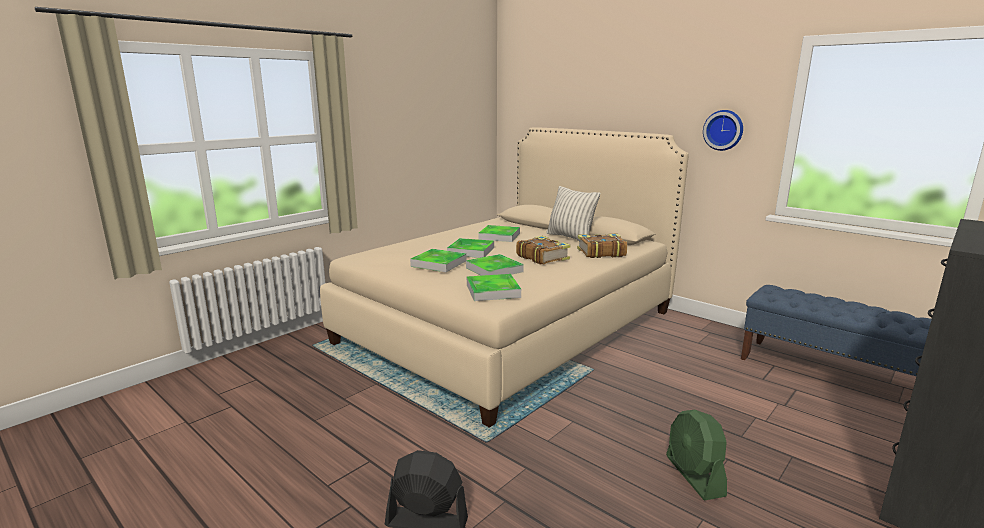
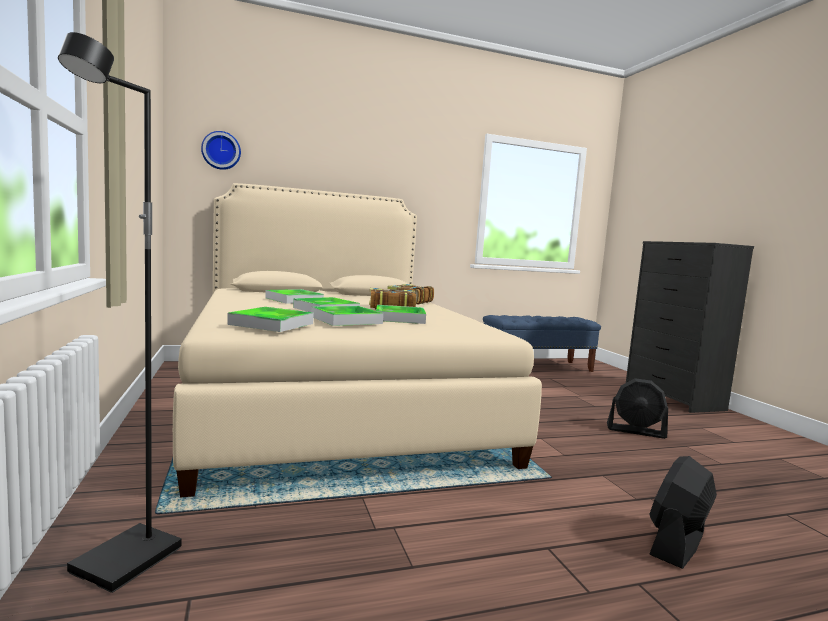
camera: 60 degrees left, 10 degrees down
tray [467,274,521,301] -> tray moved to [227,307,314,332]
pillow [546,186,600,241] -> none
green fan [666,410,727,500] -> black fan [607,378,668,439]
wall clock [703,110,743,151] -> wall clock moved to [201,131,241,170]
none -> black floor lamp [58,32,182,593]

